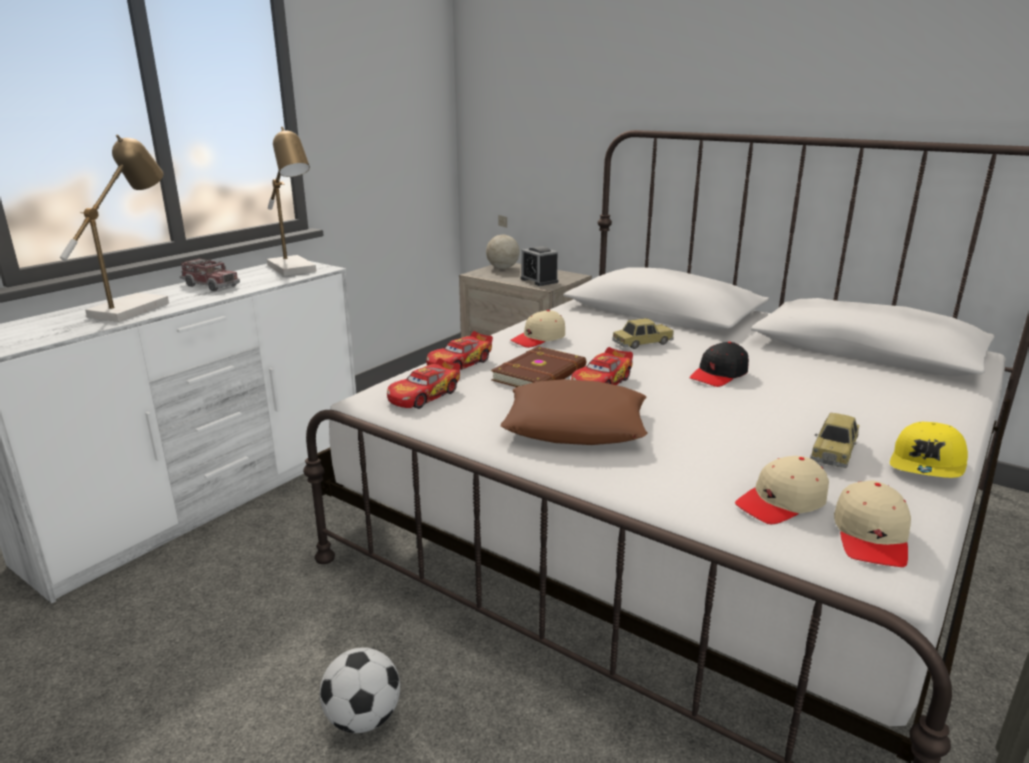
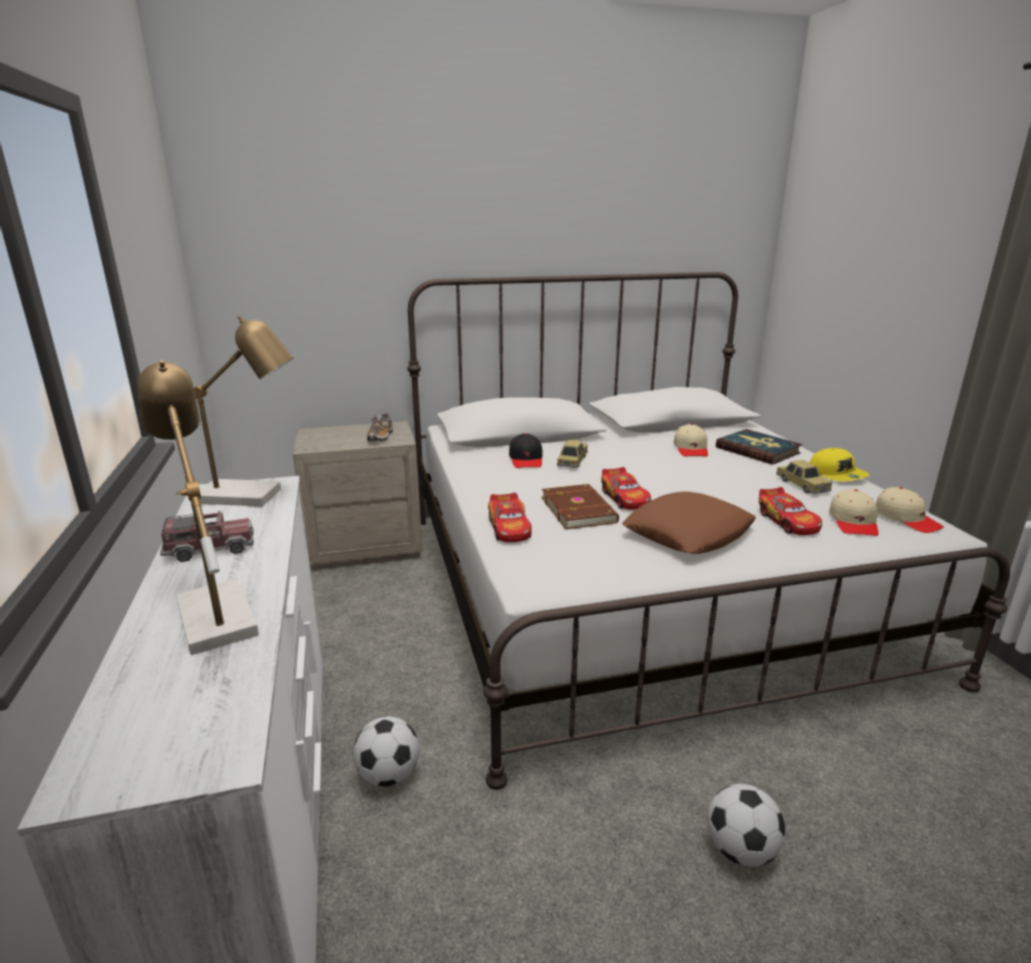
camera: 50 degrees left, 0 degrees up
toy car [387,358,461,409] -> toy car moved to [759,487,822,535]
globe [486,215,520,269] -> none
beige cap [510,310,565,348] -> beige cap moved to [674,424,708,457]
alarm clock [520,246,558,286] -> shoe [367,413,393,442]
black cap [690,342,749,387] -> black cap moved to [509,433,543,468]
none -> football [353,716,419,787]
none -> book [716,429,802,465]

